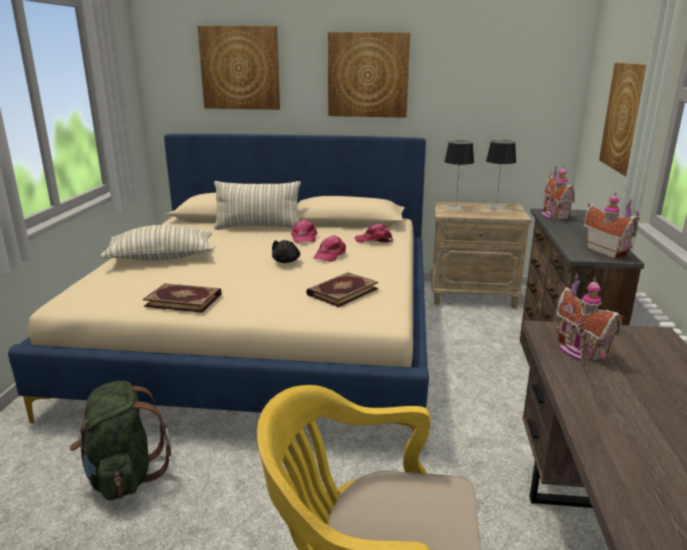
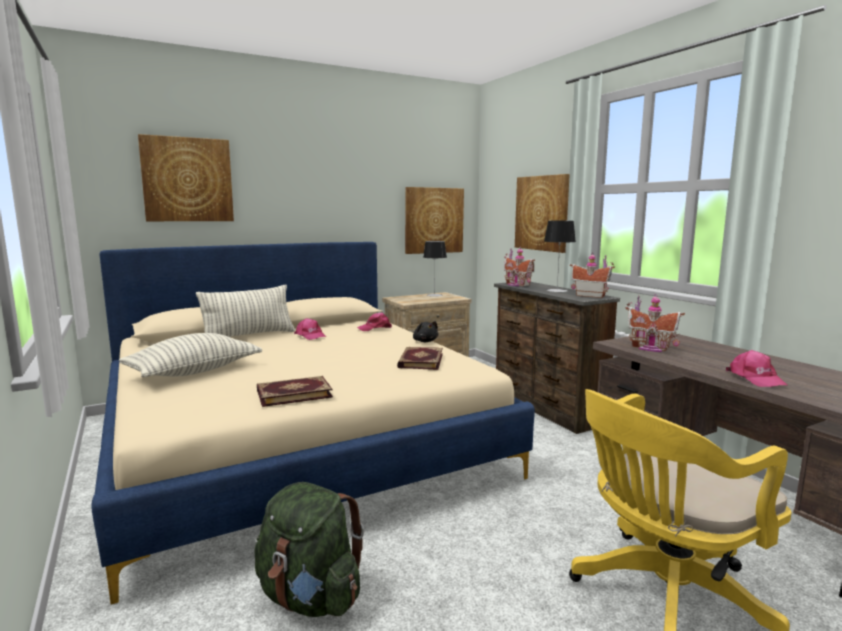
camera: 35 degrees left, 10 degrees down
black plush toy [272,240,300,263] -> black plush toy moved to [413,321,438,342]
pink cap [313,235,346,262] -> pink cap moved to [726,350,787,387]
picture [328,32,410,118] -> picture moved to [405,187,464,254]
table lamp [444,140,474,211] -> table lamp moved to [544,221,576,292]

